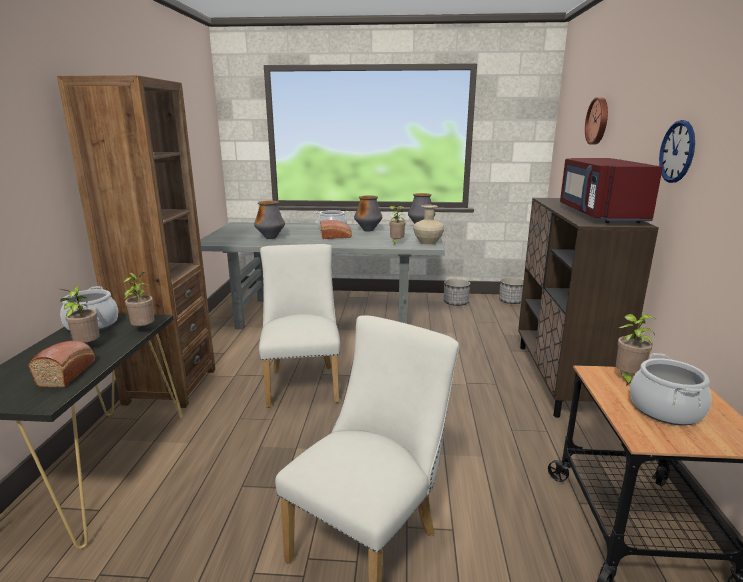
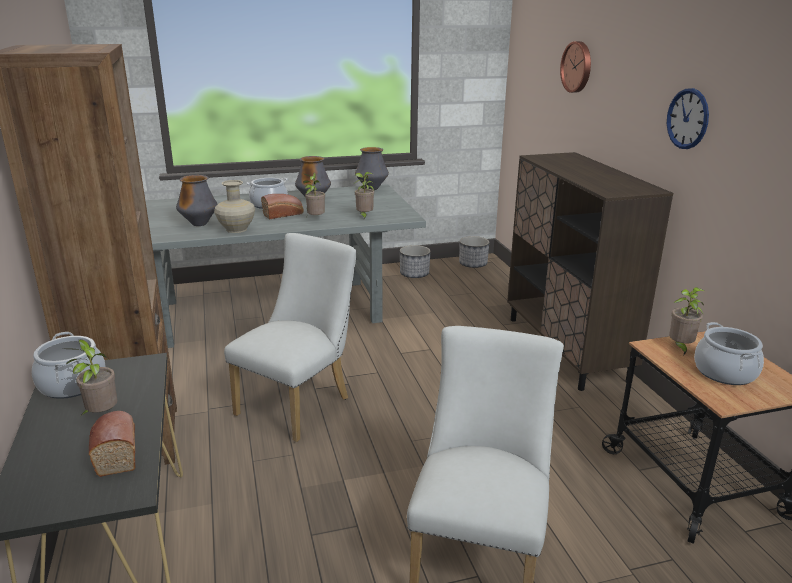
camera: 20 degrees left, 5 degrees up
potted plant [123,272,154,326] -> potted plant moved to [303,172,325,217]
white chair [259,244,340,408] -> white chair turned 60 degrees clockwise [224,233,357,442]
beige vase [413,205,444,246] -> beige vase moved to [214,180,255,233]
red microwave [560,158,663,223] -> none

